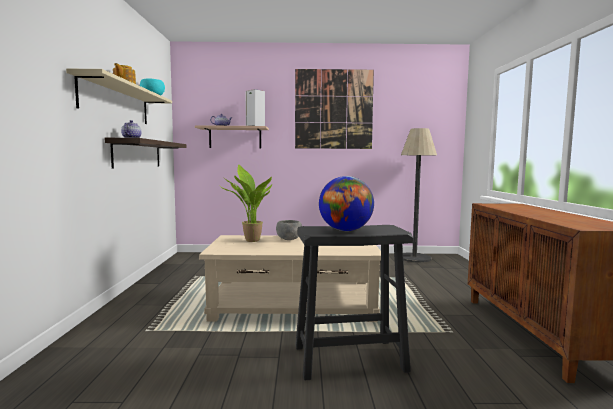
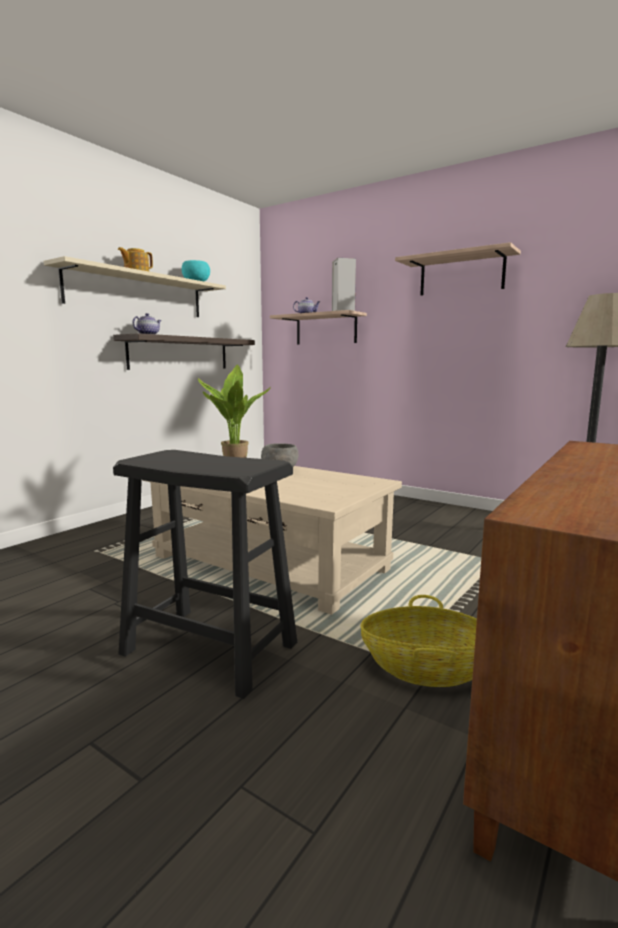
camera: 35 degrees right, 5 degrees up
picture [295,69,374,149] -> shelf [395,242,521,295]
globe [319,176,374,231] -> none
none -> basket [360,595,477,687]

